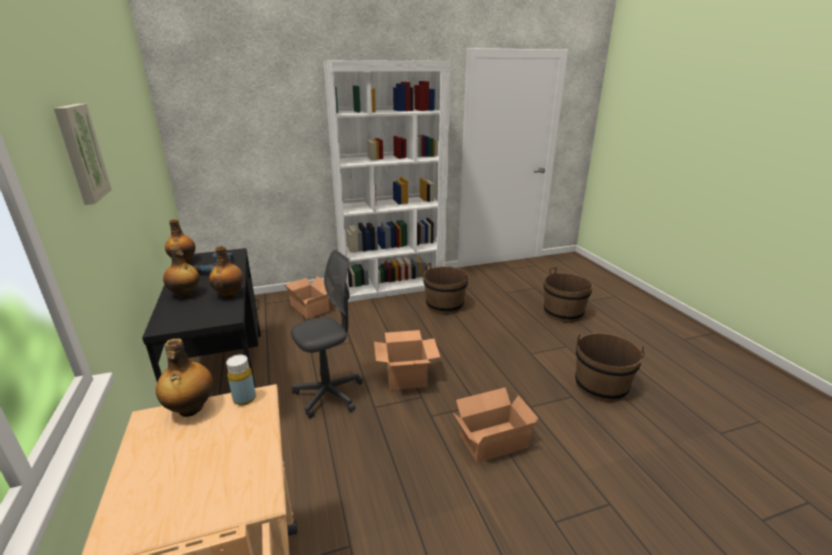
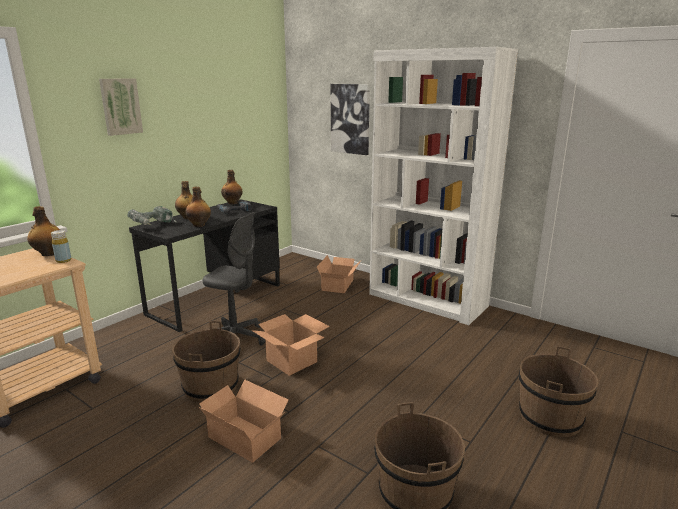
camera: 55 degrees right, 5 degrees down
brown bucket [423,263,469,314] -> brown bucket moved to [172,321,240,403]
none -> power drill [128,206,177,225]
none -> picture [331,84,370,155]

